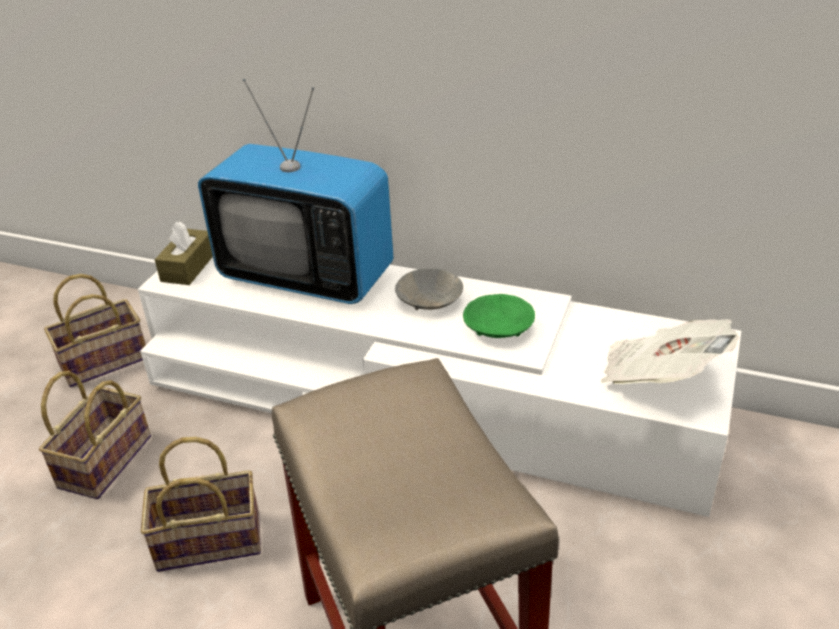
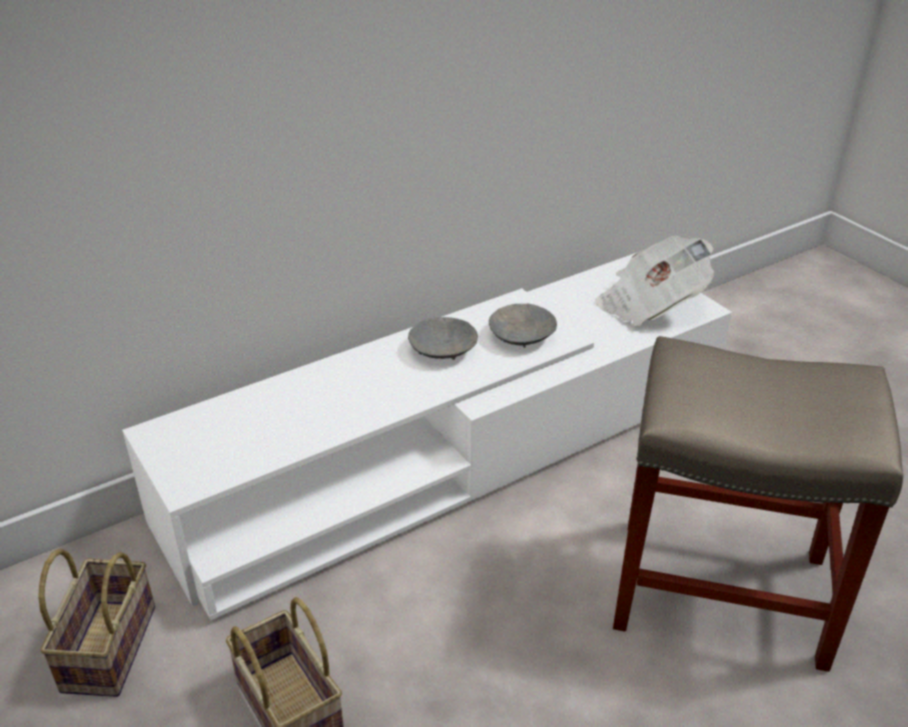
camera: 55 degrees left, 0 degrees up
basket [141,437,261,572] -> none
brown tissue box [155,221,213,285] -> none
television [198,79,394,304] -> none
green bowl [463,294,535,338] -> grey bowl [489,303,557,348]

